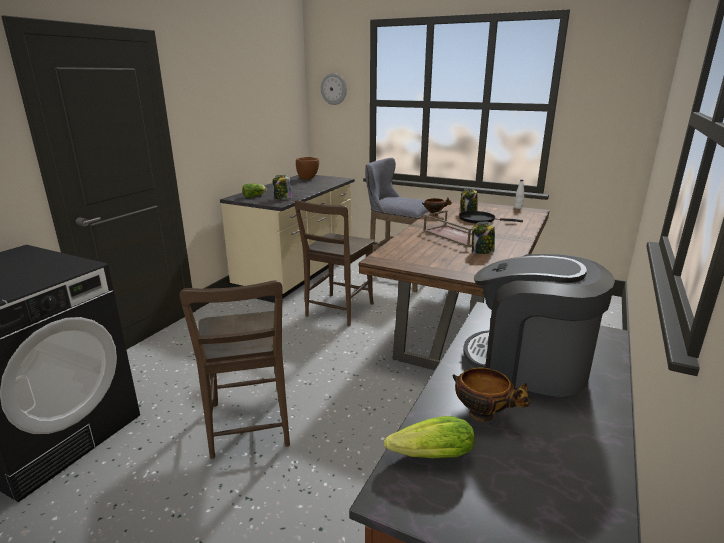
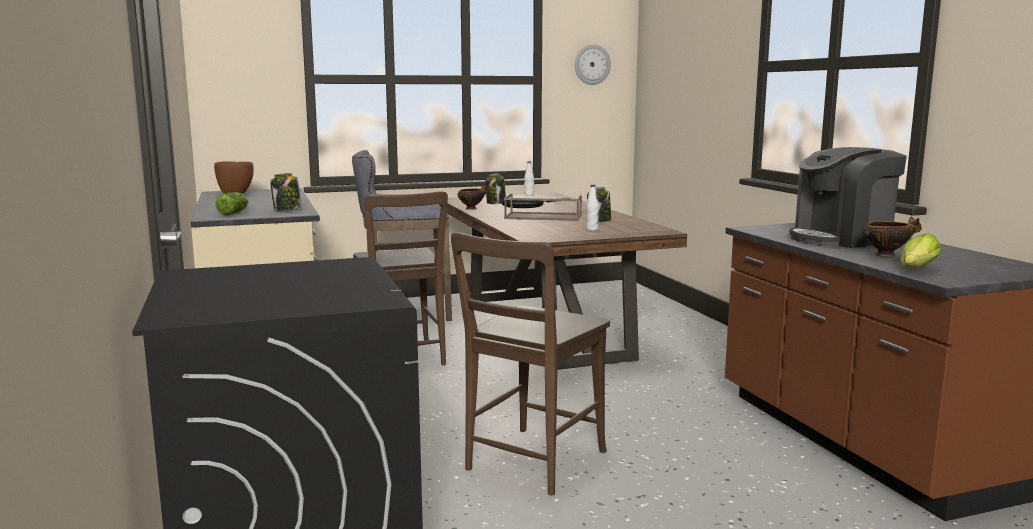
camera: 45 degrees left, 10 degrees down
brown chair [179,280,290,459] -> brown chair turned 90 degrees clockwise [451,232,610,495]
wall clock [321,73,347,105] -> wall clock moved to [575,44,611,85]
none -> white bottle [586,185,599,231]

